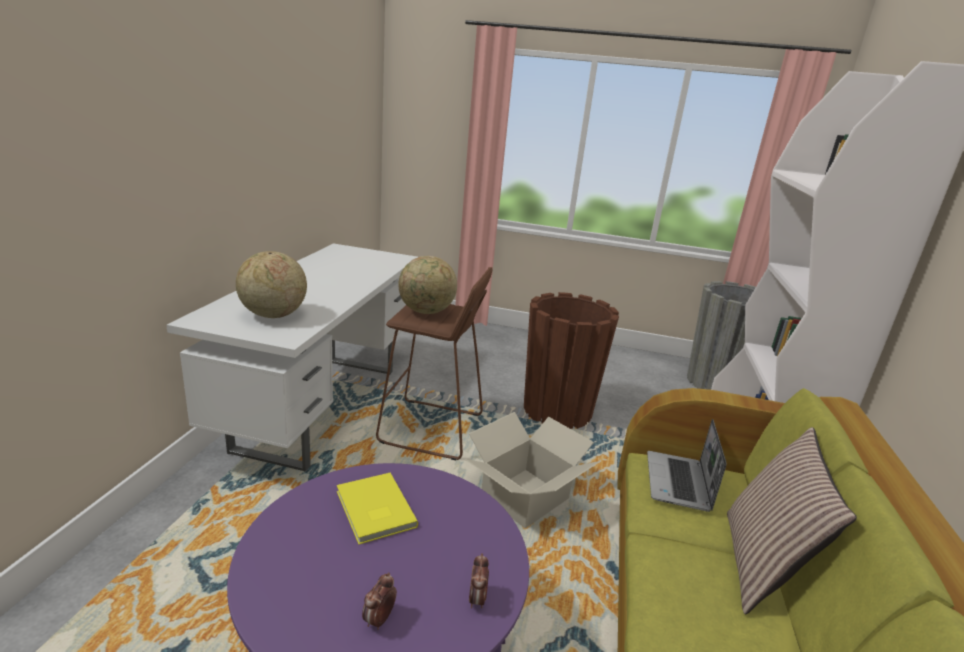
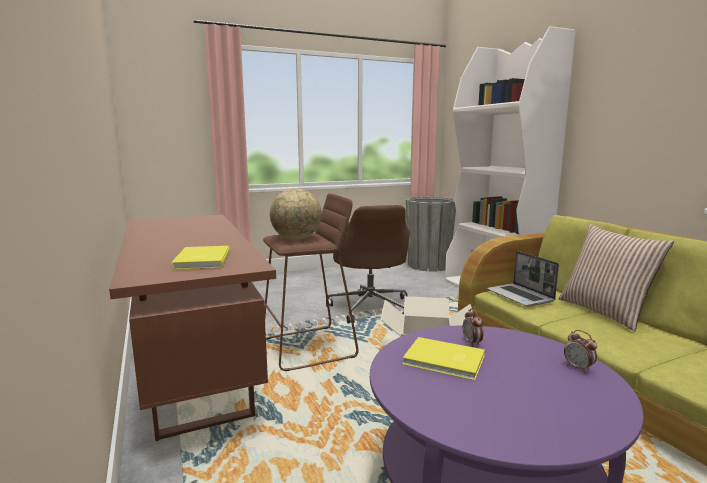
camera: 35 degrees left, 10 degrees down
white desk [166,243,418,471] -> brown desk [109,214,276,441]
globe [236,251,307,318] -> yellow book [171,246,230,270]
alarm clock [362,572,397,630] -> alarm clock moved to [463,309,484,347]
brown planter [524,292,619,429] -> brown office chair [326,205,410,323]

